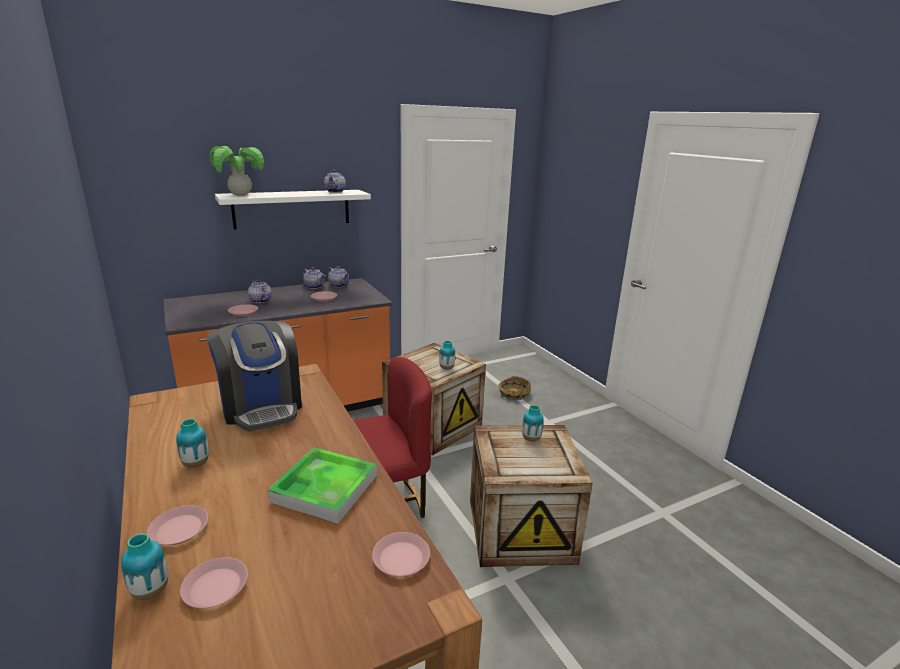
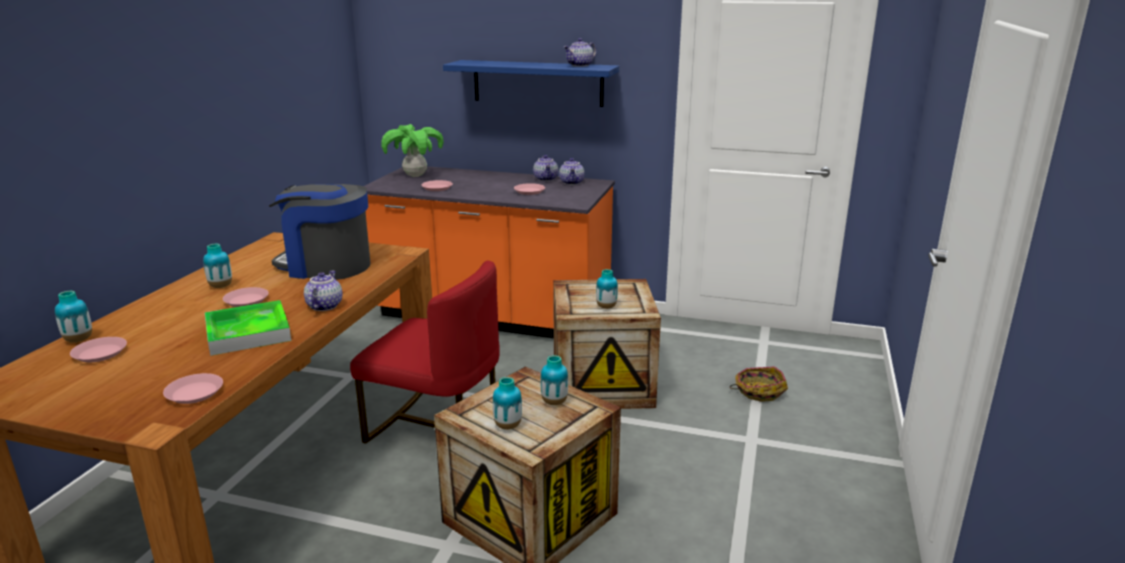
camera: 45 degrees right, 0 degrees up
pink plate [147,505,208,545] -> pink plate moved to [223,287,269,307]
coffee machine [207,321,302,431] -> coffee machine turned 90 degrees clockwise [269,184,370,280]
potted plant [209,146,264,196] -> potted plant moved to [381,124,444,177]
white shelf [215,190,371,230] -> blue shelf [443,60,619,107]
teapot [248,279,272,303] -> teapot moved to [304,271,342,311]
none -> vase [493,377,522,430]

